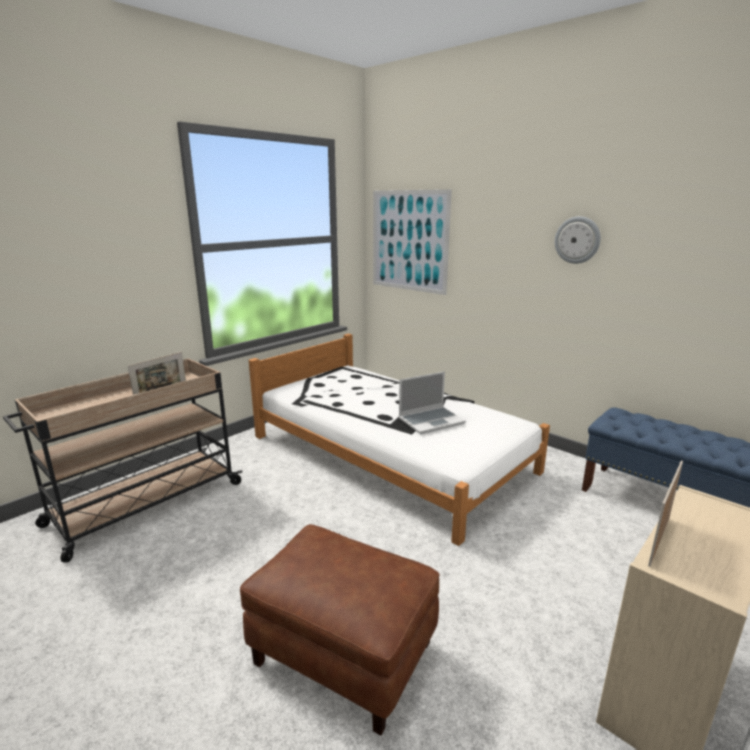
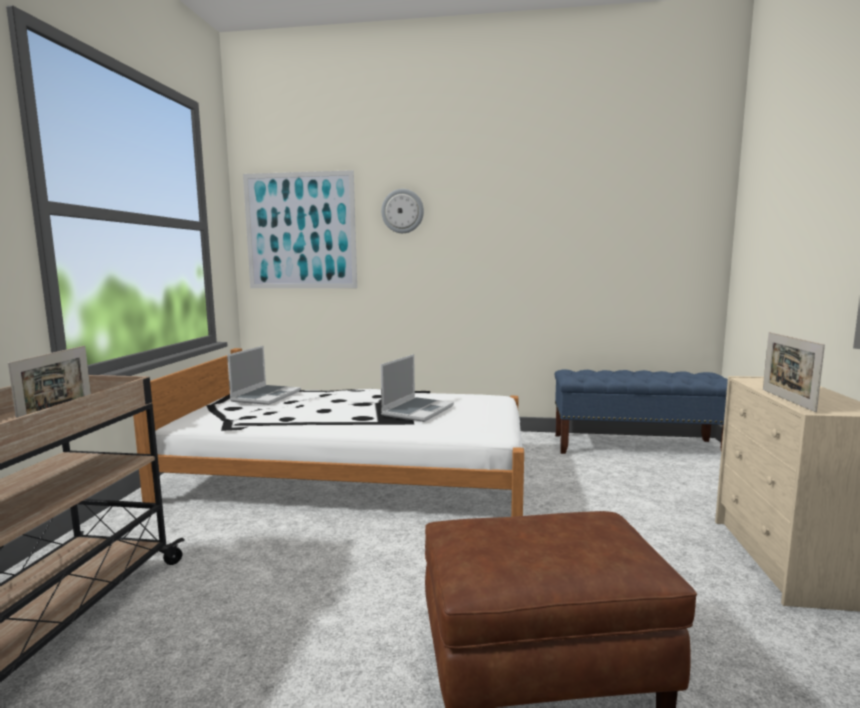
camera: 35 degrees left, 10 degrees down
wall clock [555,216,601,264] -> wall clock moved to [381,189,424,233]
none -> laptop [227,346,301,405]

